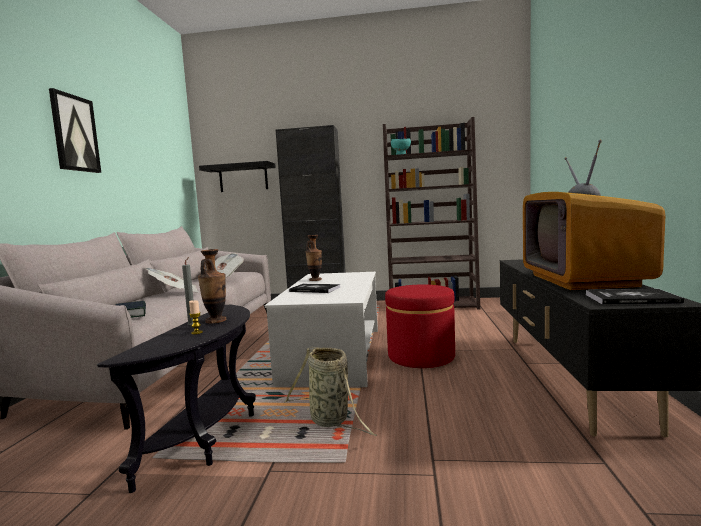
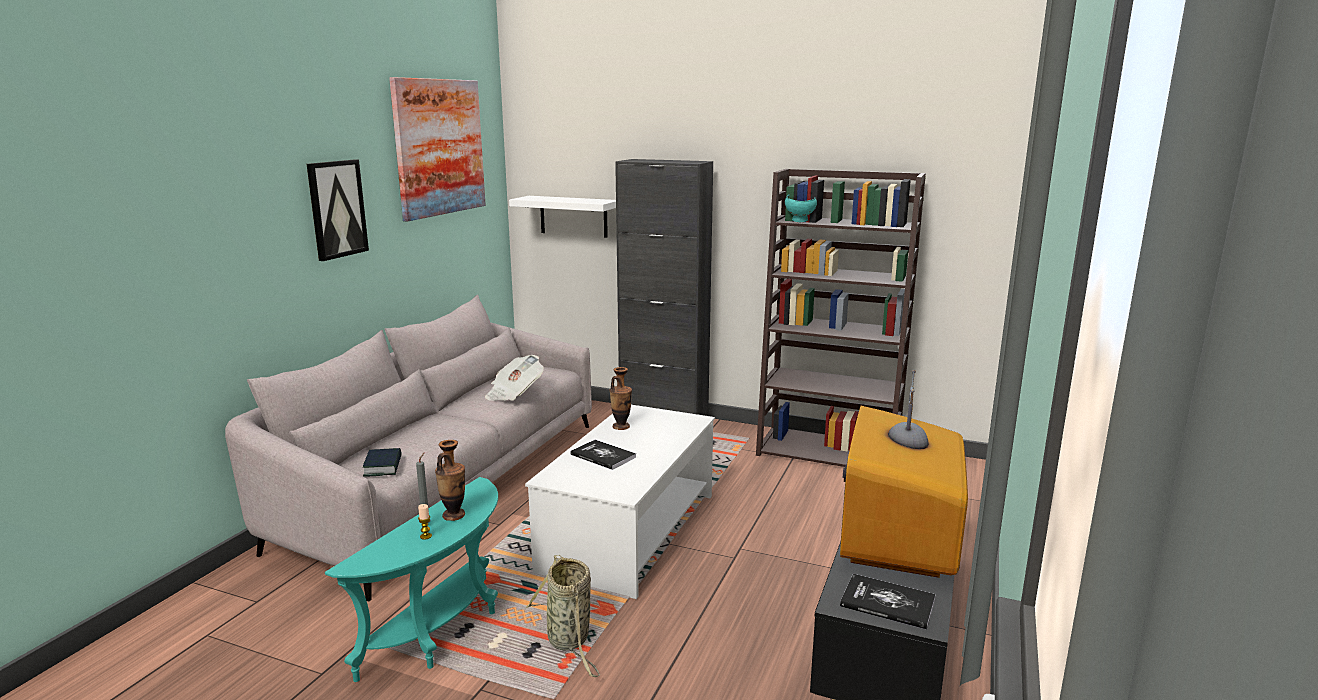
camera: 15 degrees right, 10 degrees up
black side table [97,305,256,493] -> turquoise side table [325,477,498,682]
newspaper [145,268,200,293] -> none
black shelf [199,161,276,192] -> white shelf [509,196,616,237]
red ottoman [385,285,455,368] -> none
none -> picture [389,77,486,222]

